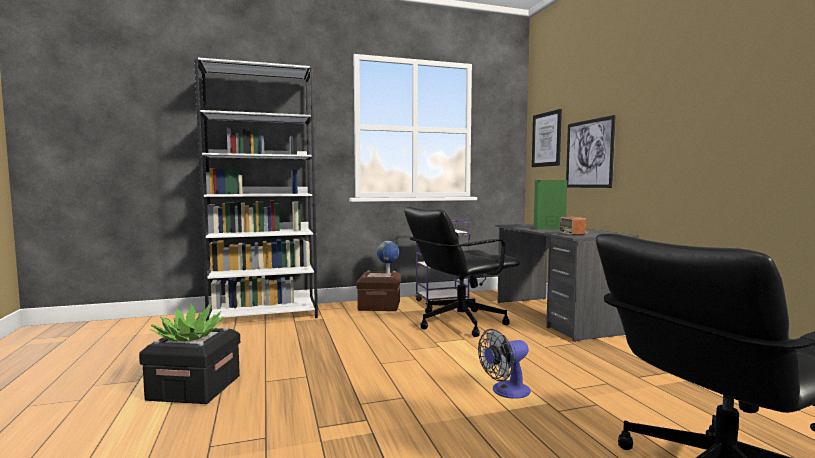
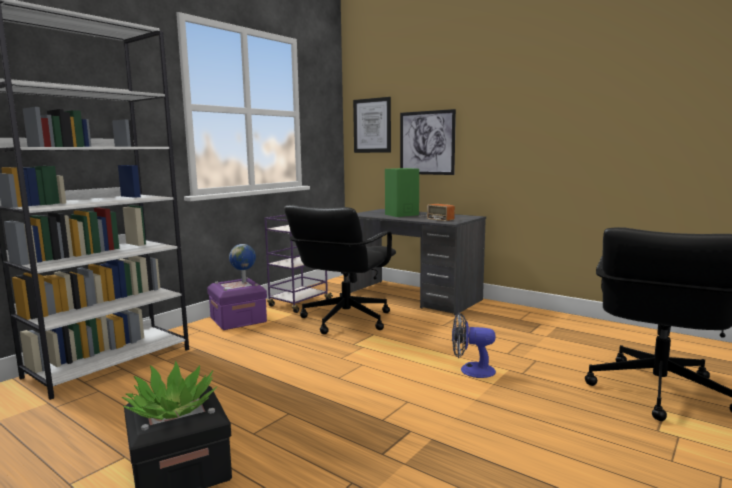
camera: 35 degrees left, 5 degrees up
brown storage box [356,271,401,311] -> purple storage box [207,277,267,330]
fan [478,329,531,399] -> fan turned 75 degrees clockwise [452,312,496,378]

